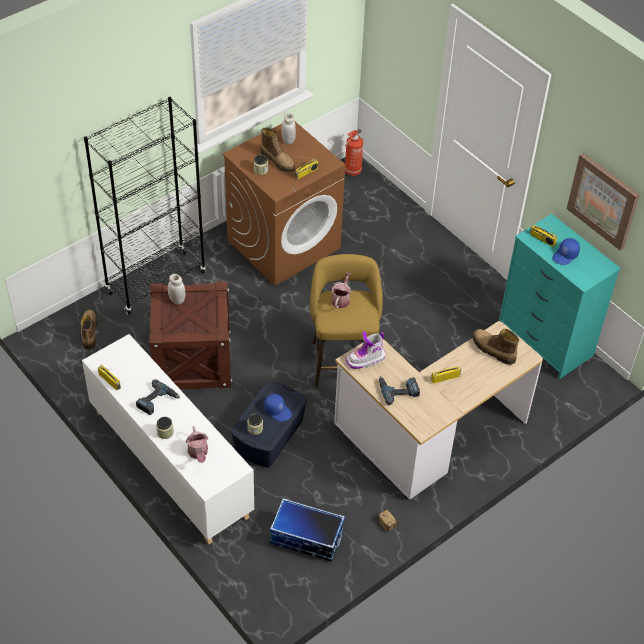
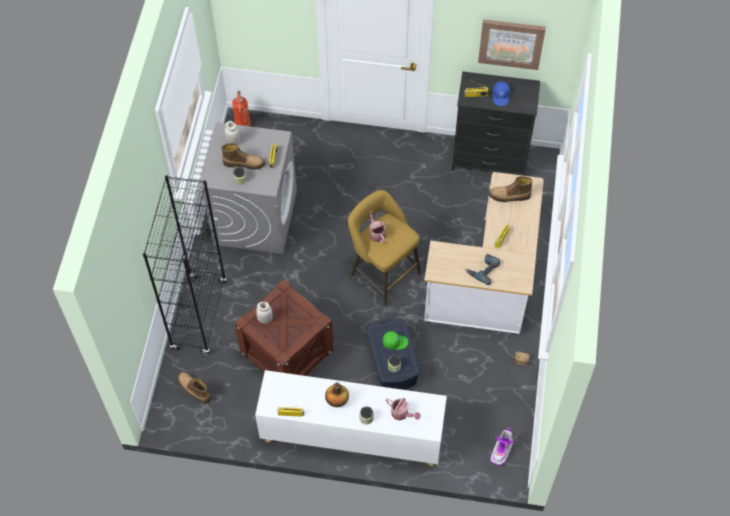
camera: 40 degrees left, 10 degrees up
power drill [136,379,180,415] -> bottle [325,382,349,407]
brown washing machine [223,122,345,286] -> grey washing machine [199,122,297,254]
blue cap [264,394,292,422] -> green cap [383,331,408,350]
storage box [270,498,345,562] -> none
boot [346,331,385,369] -> boot moved to [490,428,513,466]
turquoise dresser [499,214,621,379] -> black dresser [452,71,540,176]

